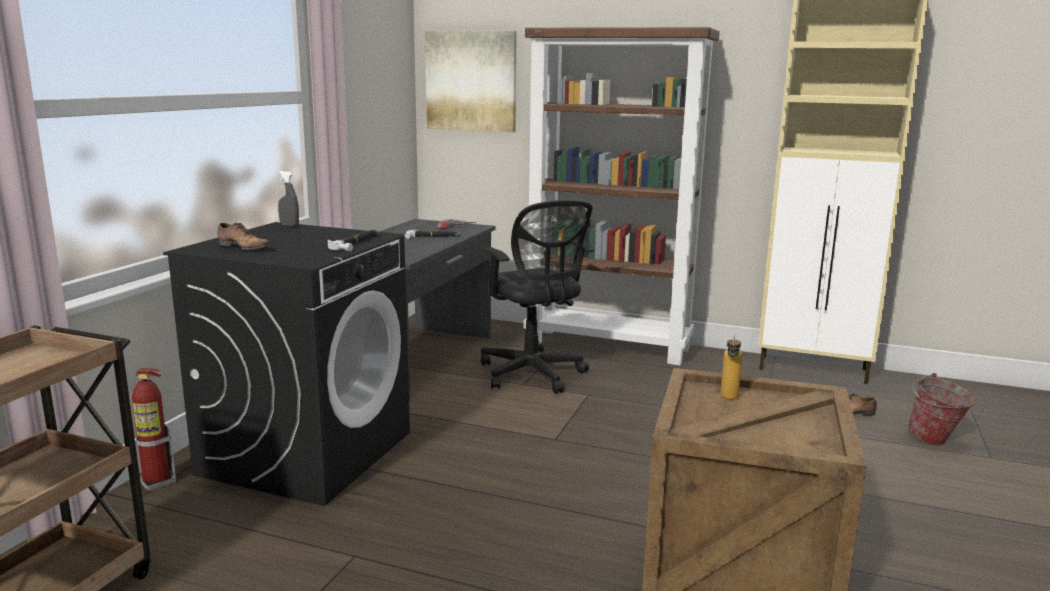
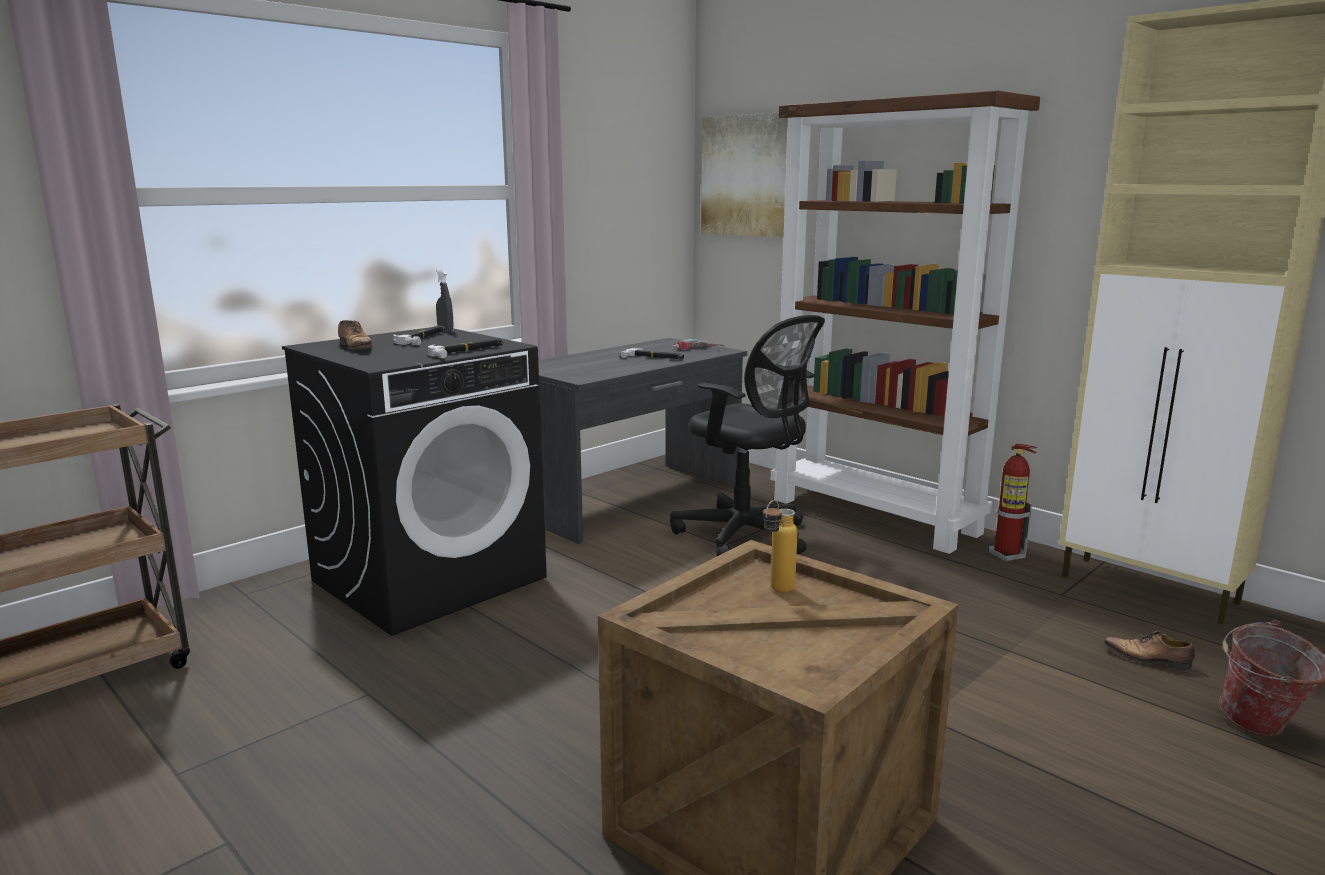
camera: 25 degrees right, 0 degrees up
fire extinguisher [132,368,176,491] -> fire extinguisher moved to [989,444,1037,562]
black office chair [481,200,595,394] -> black office chair turned 45 degrees counterclockwise [670,315,825,556]
none -> hammer [393,326,445,345]

